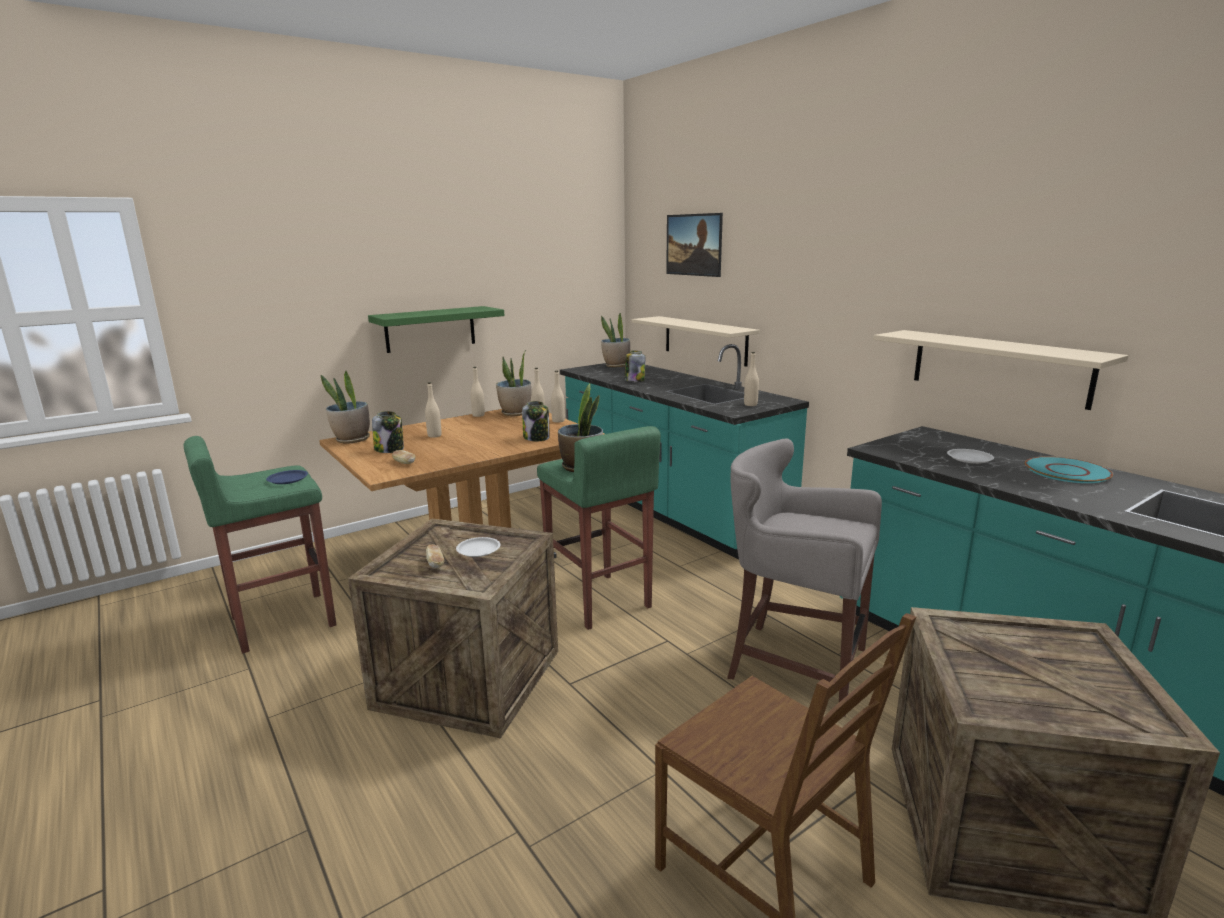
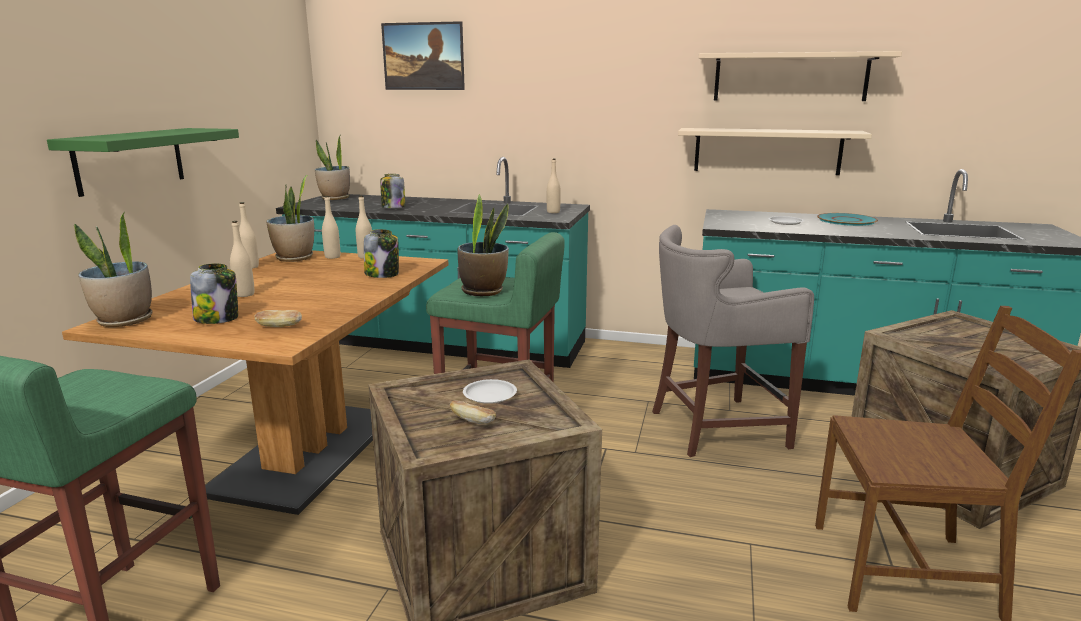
camera: 40 degrees left, 0 degrees up
blue plate [266,470,308,484] -> none
beige shelf [632,316,760,367] -> beige shelf moved to [698,51,902,101]

